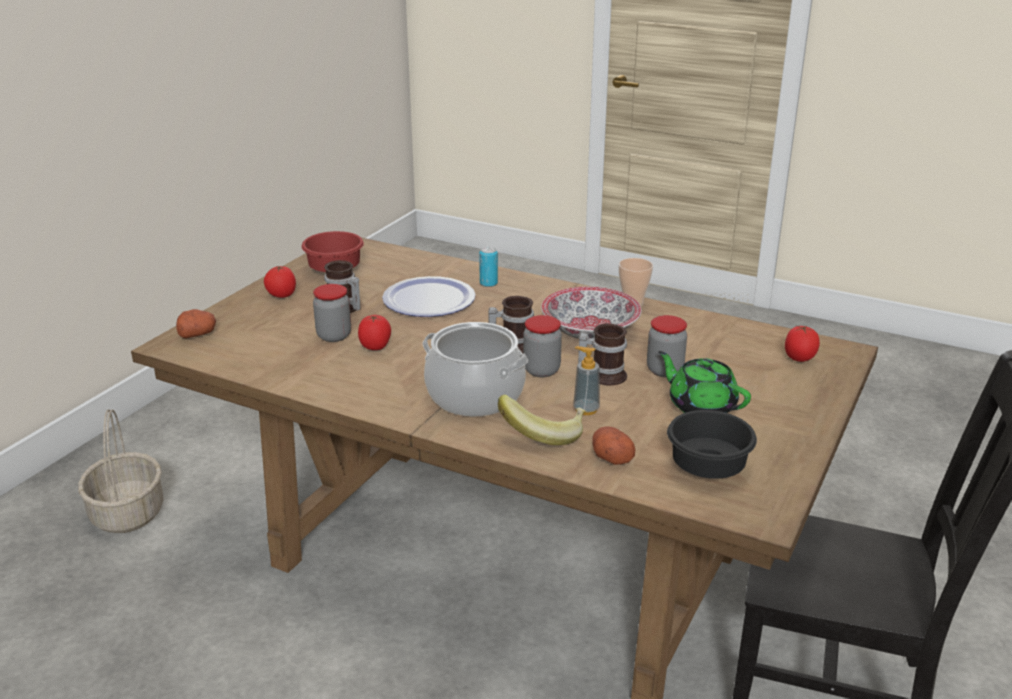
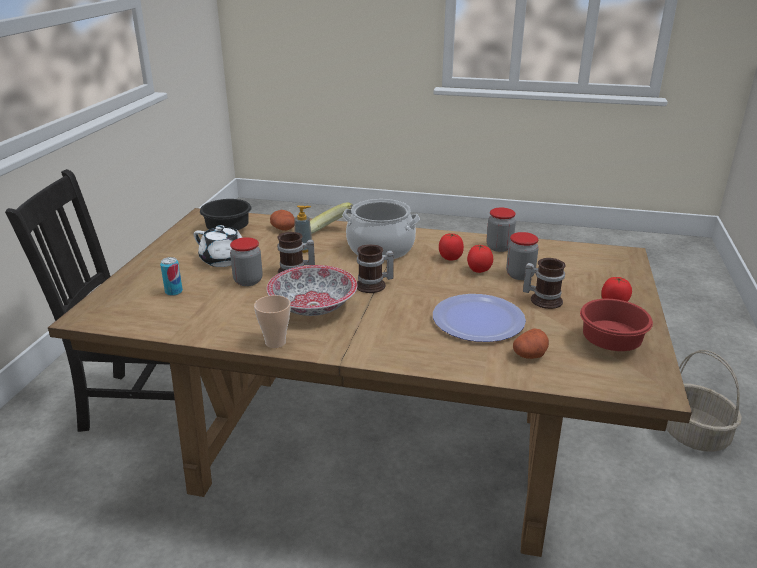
camera: 165 degrees right, 0 degrees up
potato [176,309,216,338] -> potato moved to [513,328,549,359]
can [479,246,498,287] -> can moved to [160,257,183,296]
jar [523,315,562,377] -> jar moved to [487,208,516,252]
green teapot [658,351,751,413] -> white teapot [193,225,242,267]
tomato [785,326,820,362] -> tomato moved to [439,233,464,261]

